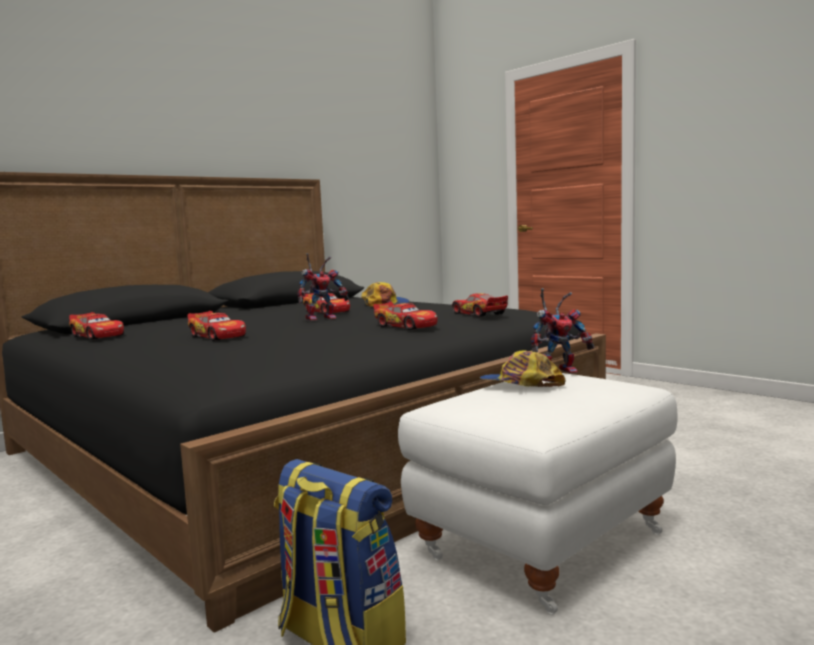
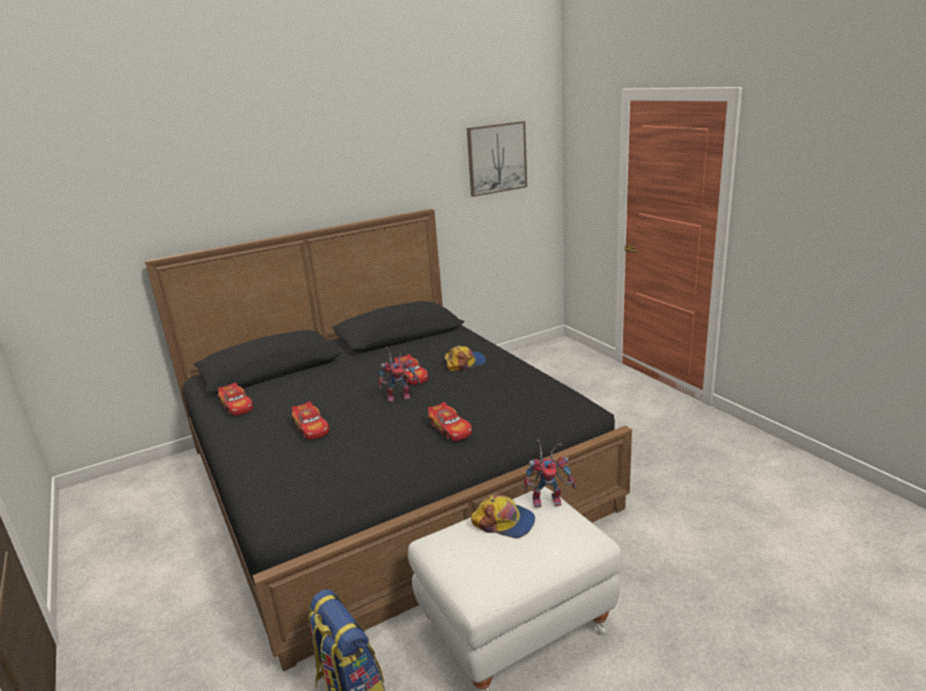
camera: 15 degrees right, 15 degrees up
toy car [452,293,508,317] -> none
cap [479,350,565,387] -> cap turned 150 degrees clockwise [471,495,535,538]
none -> picture [467,121,527,197]

